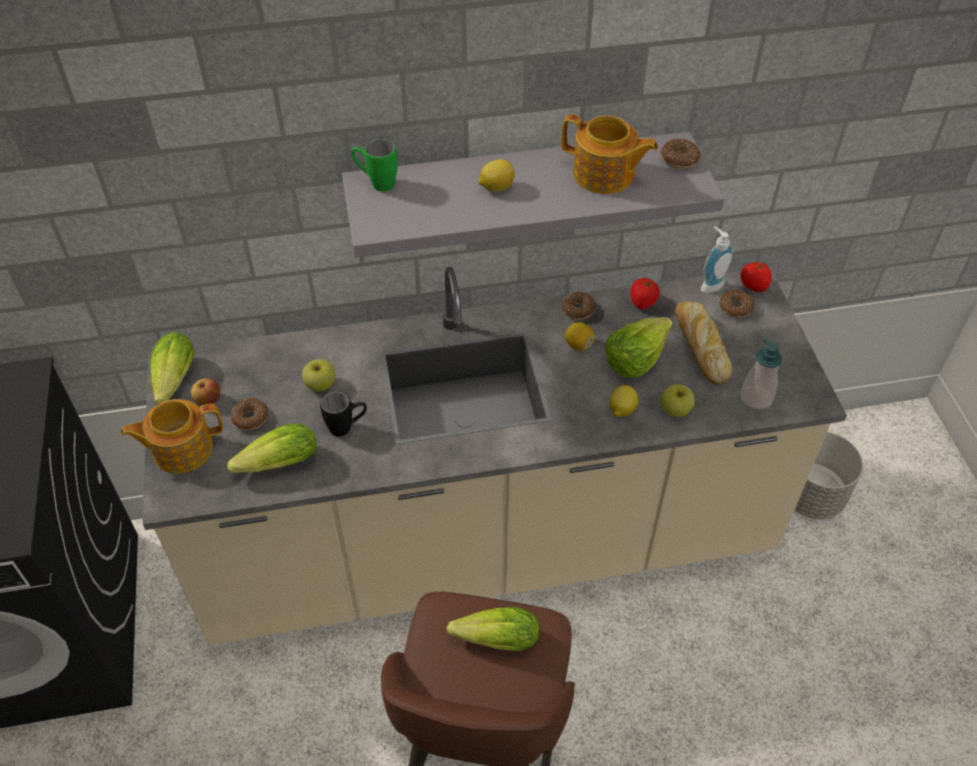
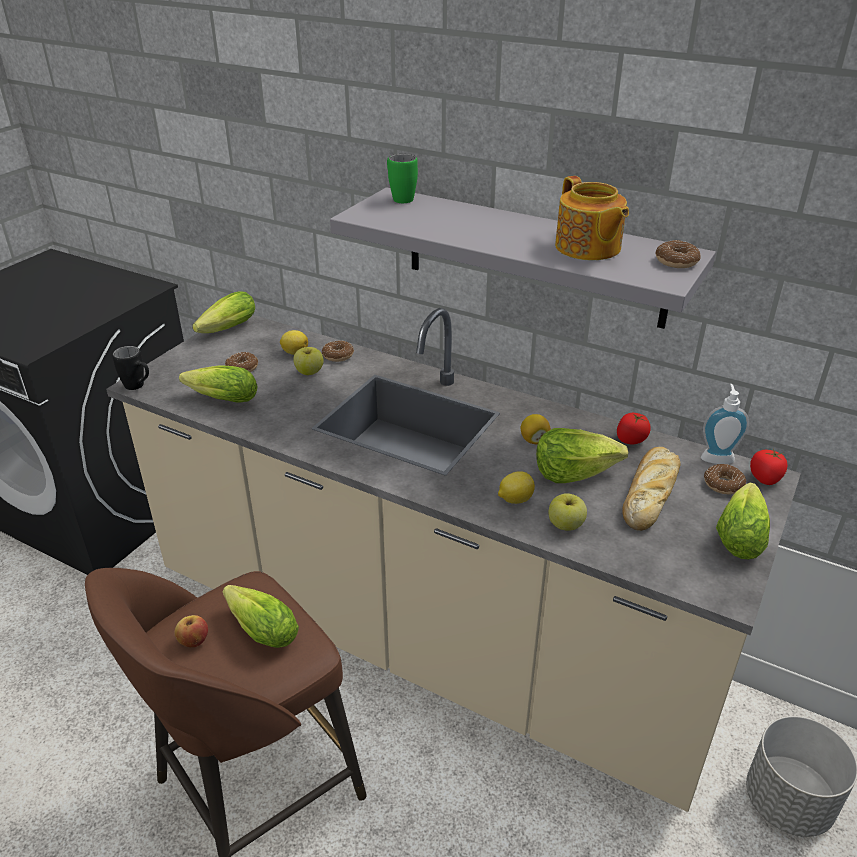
camera: 40 degrees right, 15 degrees down
teapot [120,399,223,473] -> none
apple [191,378,220,406] -> apple moved to [174,615,208,647]
black mug [320,391,367,437] -> black mug moved to [112,346,149,390]
lemon [478,159,515,192] -> lemon moved to [280,330,308,355]
donut [562,292,596,320] -> donut moved to [322,341,354,362]
soap dispenser [741,338,782,409] -> none
none -> lettuce [716,483,770,559]

